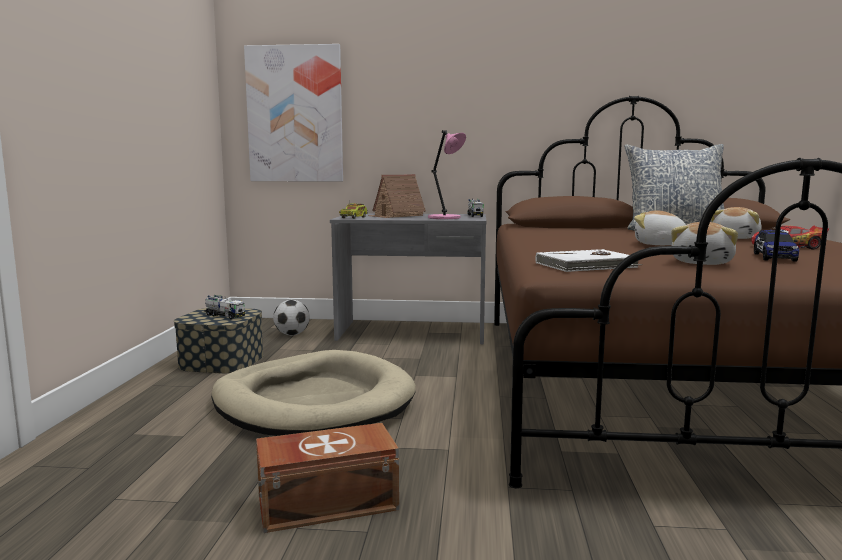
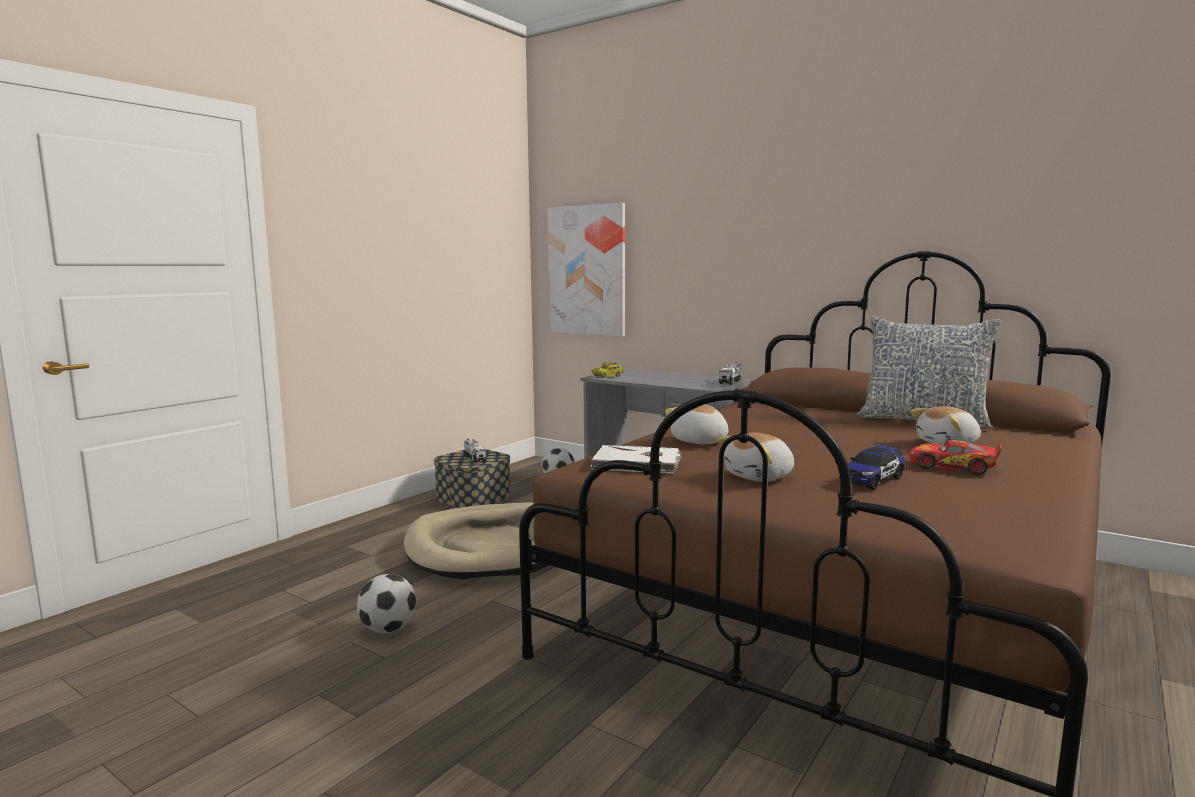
camera: 30 degrees right, 0 degrees up
brown storage box [256,423,399,533] -> football [357,574,416,633]
toy house [368,174,426,218] -> none
pink table lamp [428,130,466,219] -> none
plush toy [634,210,686,245] -> plush toy moved to [665,404,728,444]

